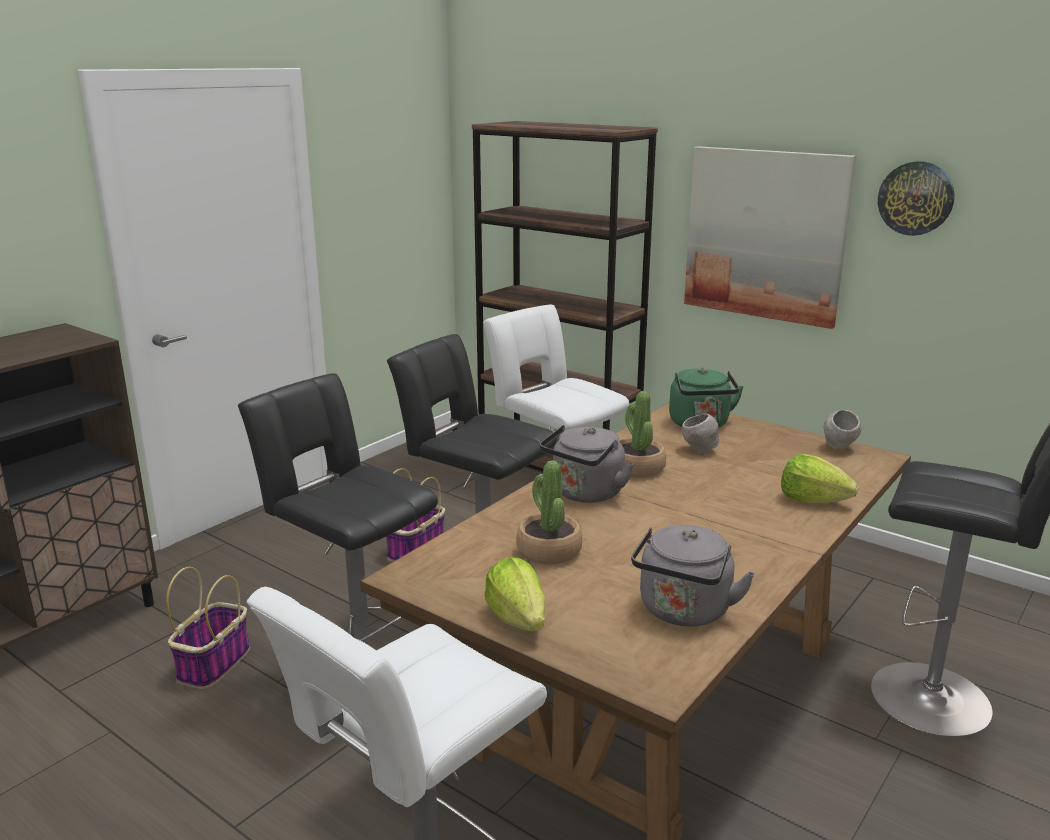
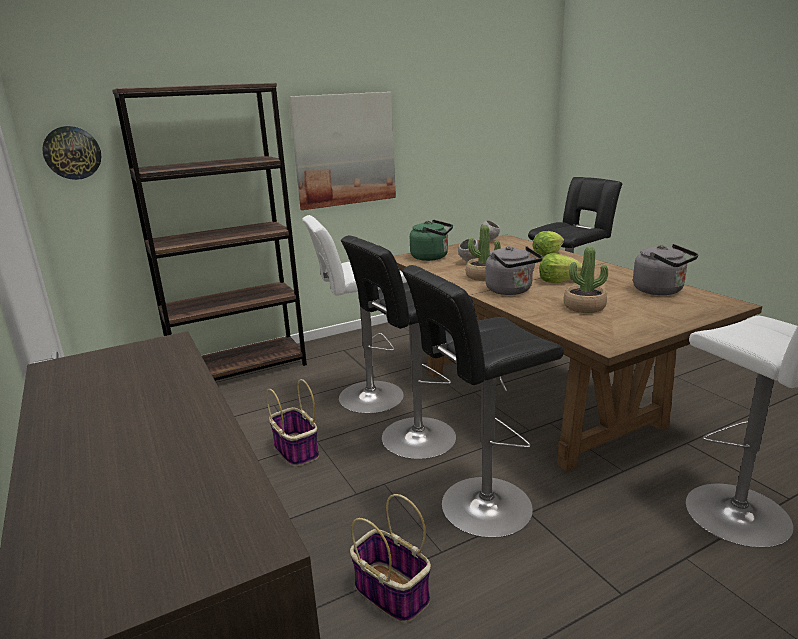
camera: 65 degrees left, 0 degrees up
lettuce [484,557,546,631] -> lettuce moved to [539,254,583,283]
wall clock [878,161,955,236] -> wall clock moved to [42,126,101,180]

